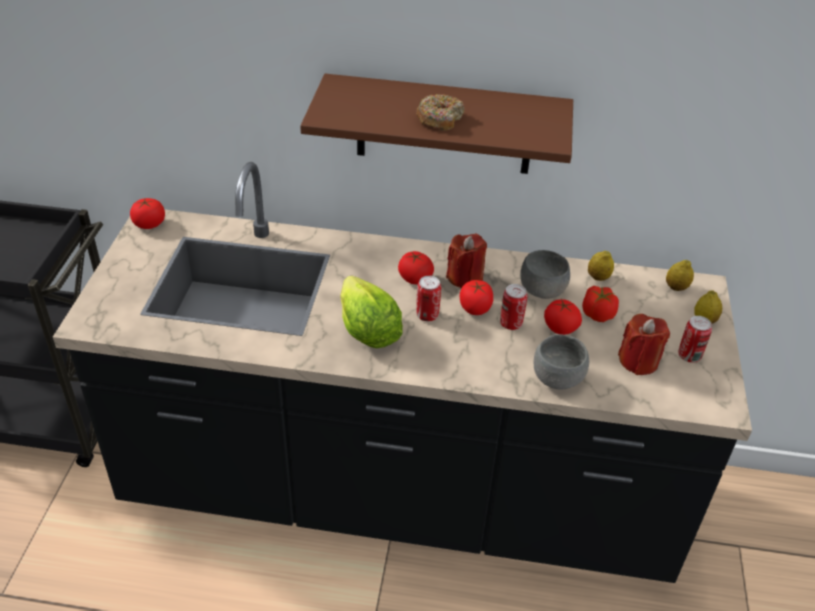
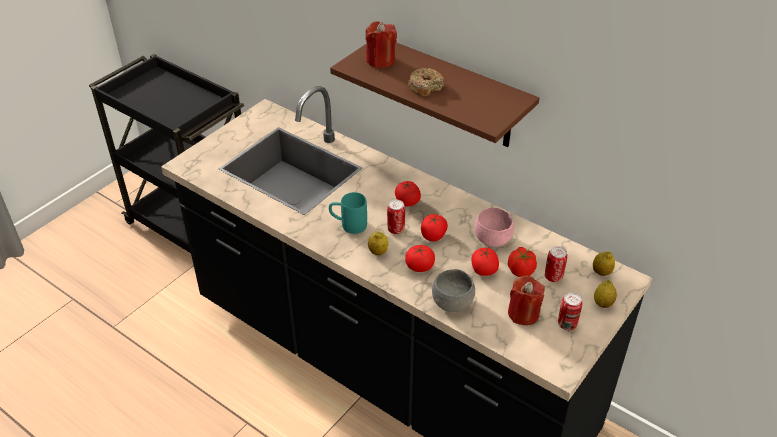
camera: 30 degrees right, 0 degrees up
tomato [130,198,165,229] -> tomato moved to [405,245,435,272]
lettuce [340,276,403,348] -> turquoise mug [329,192,367,234]
red candle [446,234,487,288] -> red candle moved to [366,21,397,68]
can [500,284,527,330] -> can moved to [545,246,567,282]
grey bowl [520,250,570,299] -> pink bowl [475,208,514,247]
lemon [588,251,614,281] -> lemon moved to [368,231,388,255]

